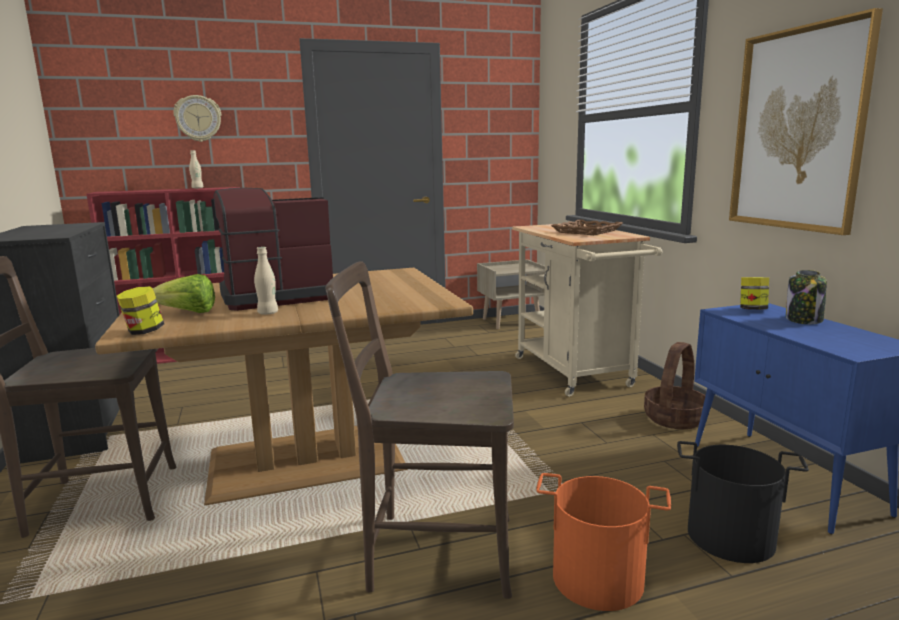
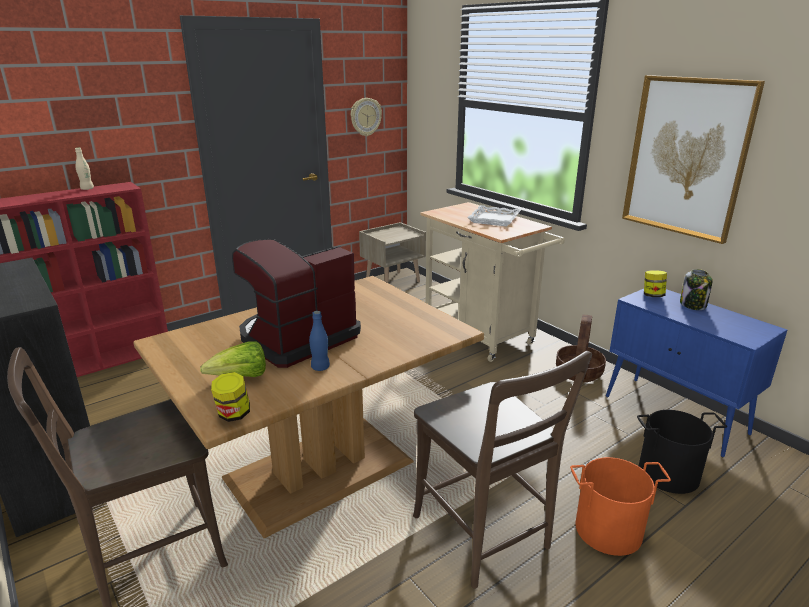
camera: 20 degrees left, 10 degrees up
wall clock [174,95,222,142] -> wall clock moved to [351,98,382,136]
beige bottle [254,247,278,315] -> blue bottle [309,311,330,371]
brown chair [325,261,514,599] -> brown chair turned 105 degrees counterclockwise [413,351,592,589]
brown tray [551,219,623,235] -> white tray [467,205,521,227]

